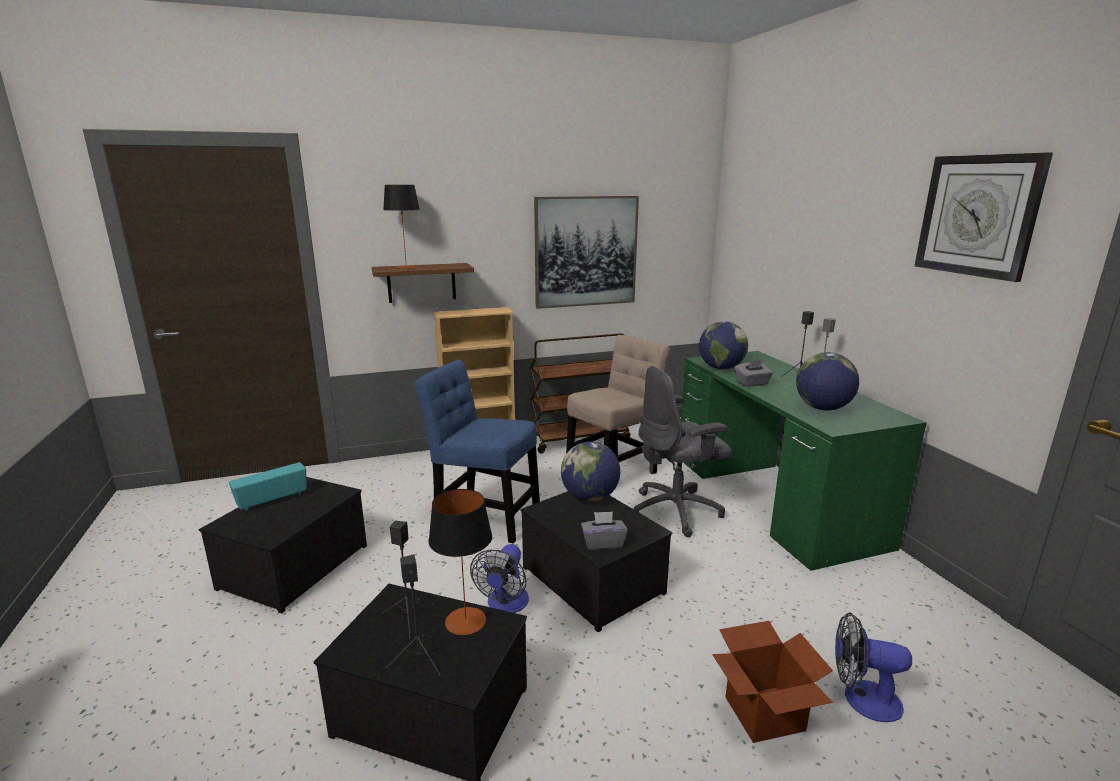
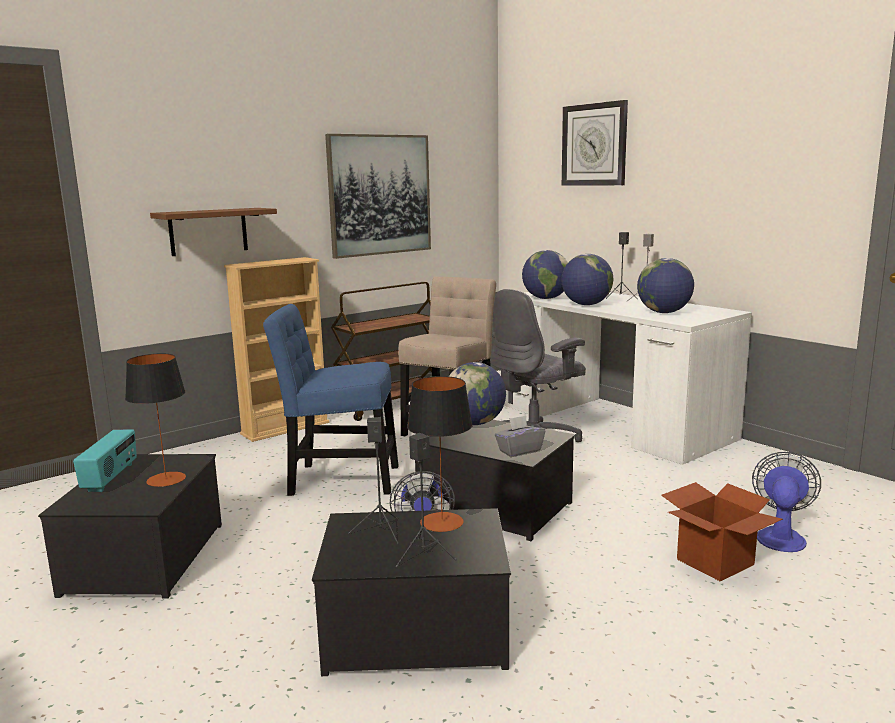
camera: 20 degrees left, 5 degrees down
radio [229,462,307,511] -> radio turned 150 degrees clockwise [73,429,137,492]
table lamp [383,185,420,269] -> table lamp moved to [125,353,186,487]
green desk [681,351,927,571] -> white desk [504,292,752,465]
grey tissue box [734,360,773,387] -> globe [561,254,613,305]
fan [835,612,912,722] -> fan turned 120 degrees clockwise [752,452,821,552]
wall clock [915,153,1053,282] -> wall clock moved to [562,100,628,185]

